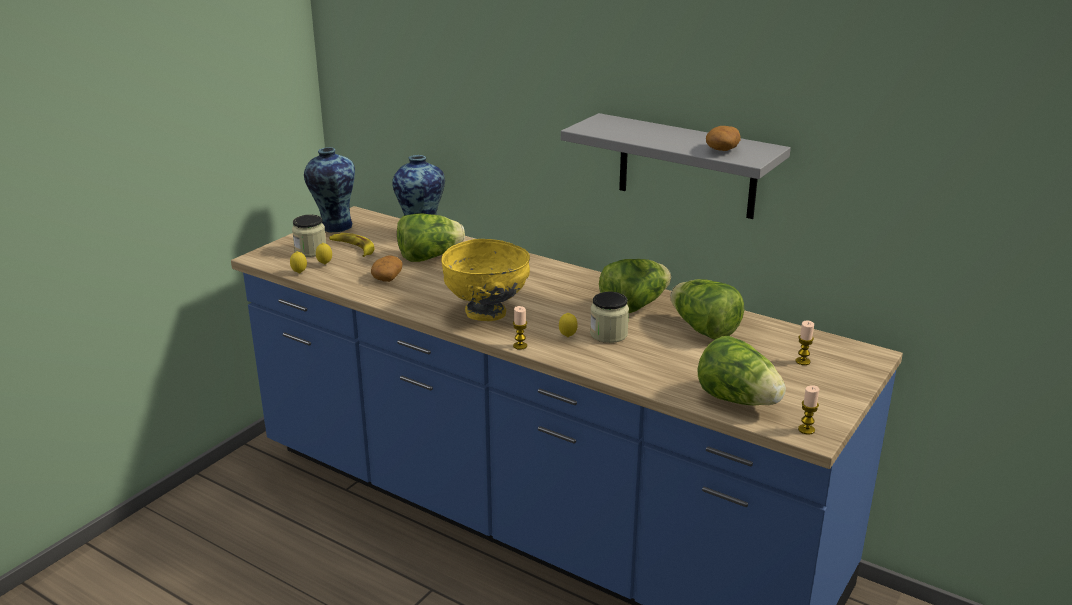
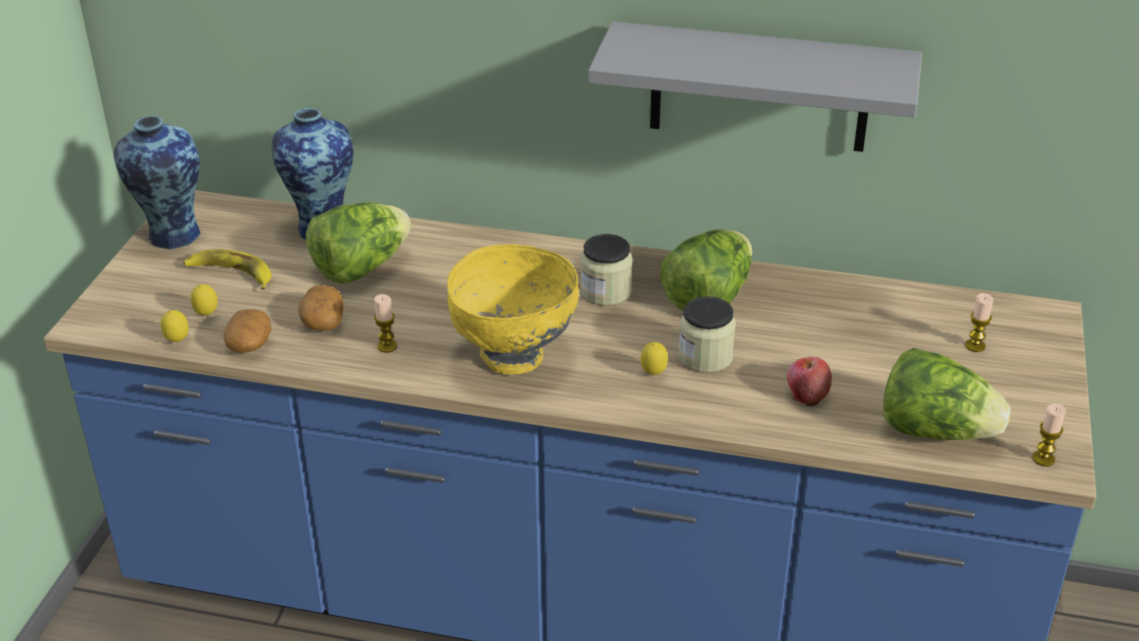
camera: 20 degrees left, 10 degrees up
jar [292,215,326,257] -> jar moved to [581,234,633,306]
candle [513,306,527,350] -> candle moved to [374,294,397,353]
lettuce [670,279,744,340] -> none
potato [706,126,741,151] -> potato moved to [224,309,272,353]
none -> apple [787,357,832,406]

